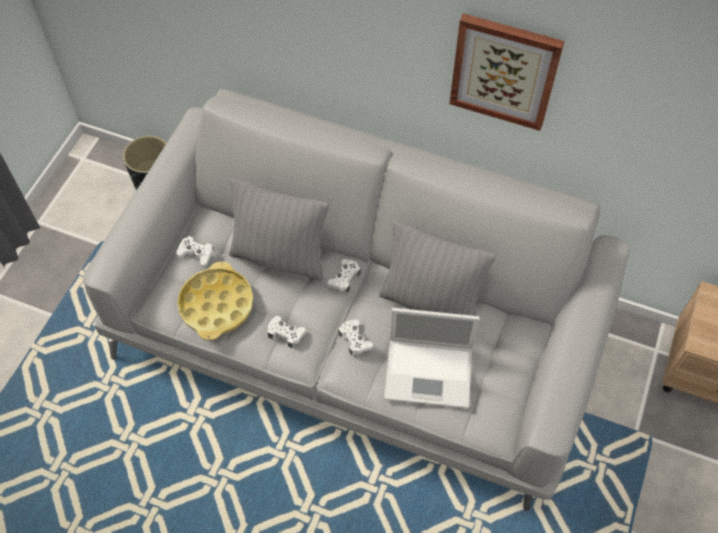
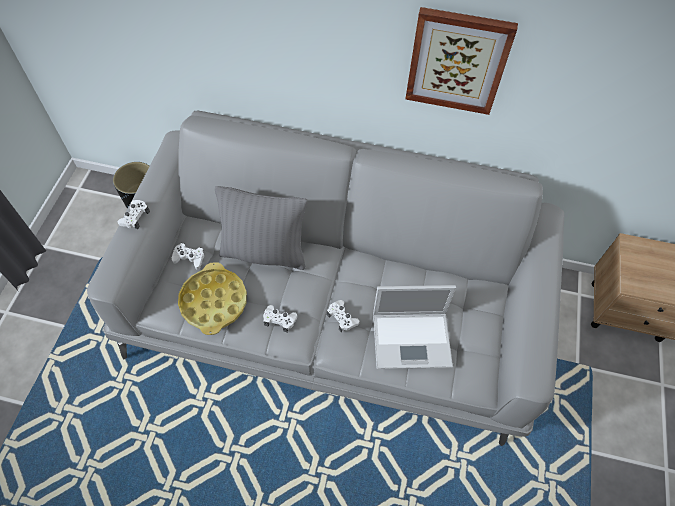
camera: 10 degrees left, 0 degrees up
white game controller [327,259,361,293] -> white game controller moved to [118,200,150,229]
grey pillow [379,221,496,316] -> none

